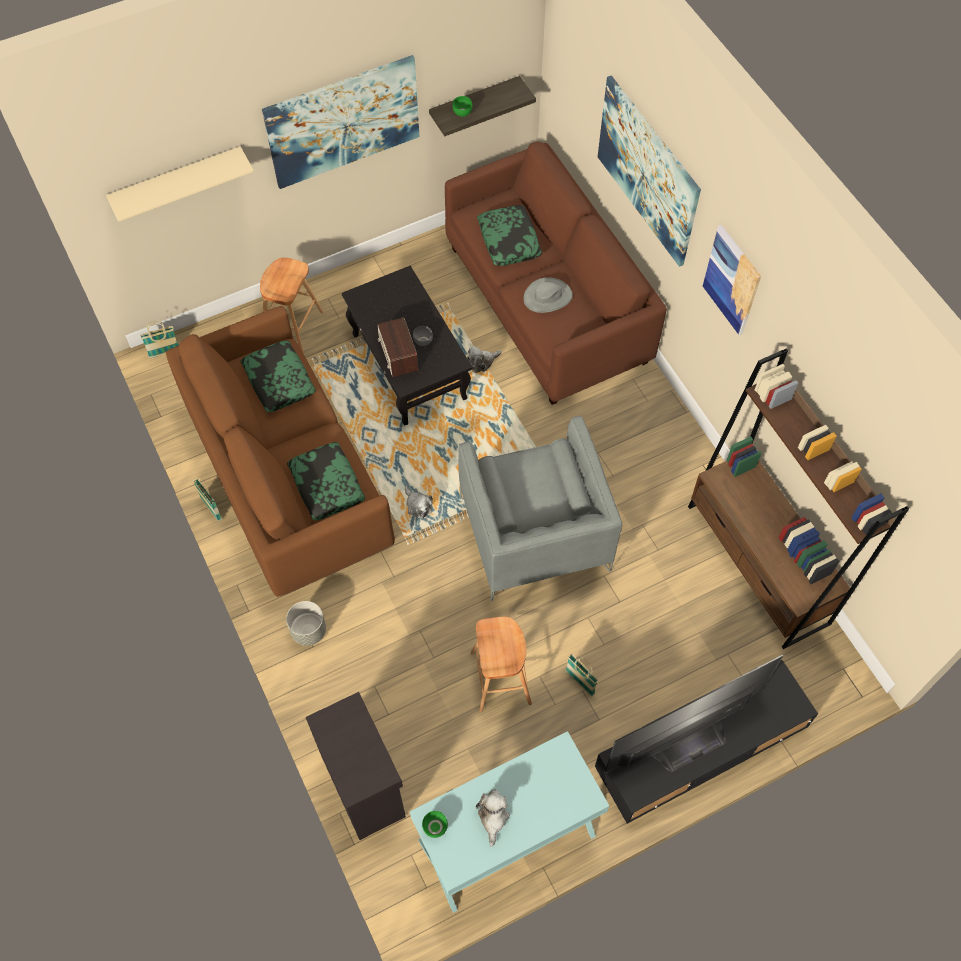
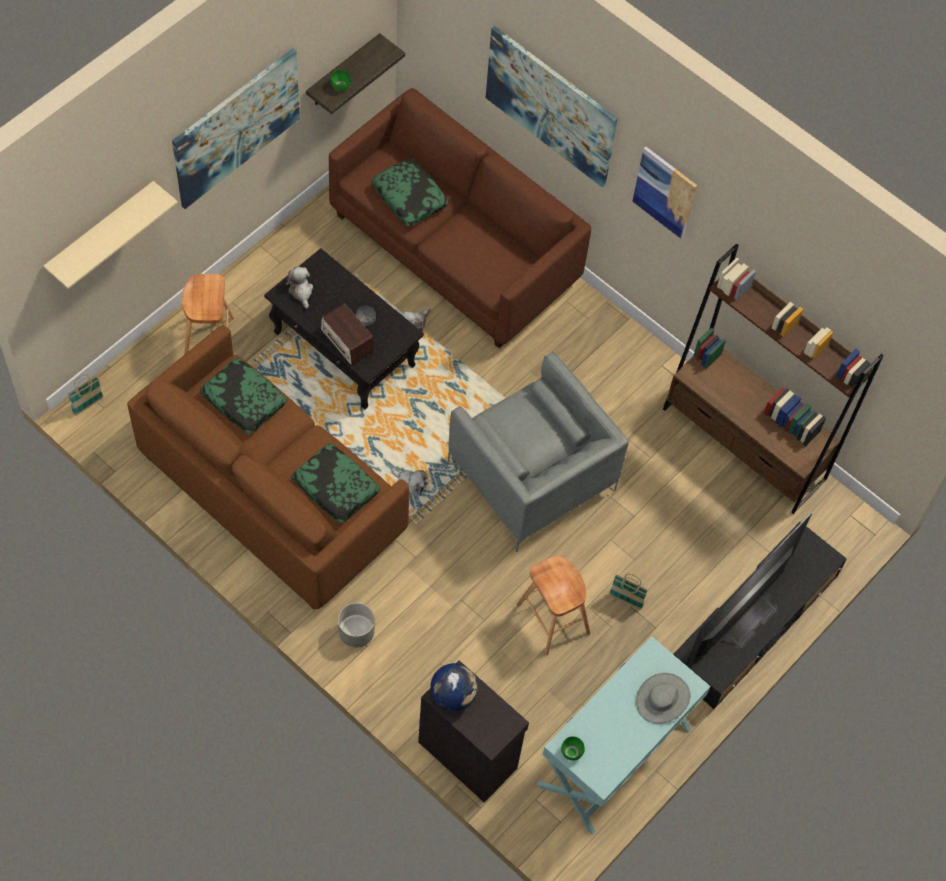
camera: 25 degrees left, 0 degrees up
basket [193,478,222,521] -> none
plush toy [476,789,510,847] -> plush toy moved to [286,266,313,309]
grey hat [524,277,573,313] -> grey hat moved to [636,673,690,724]
none -> globe [430,663,478,711]

